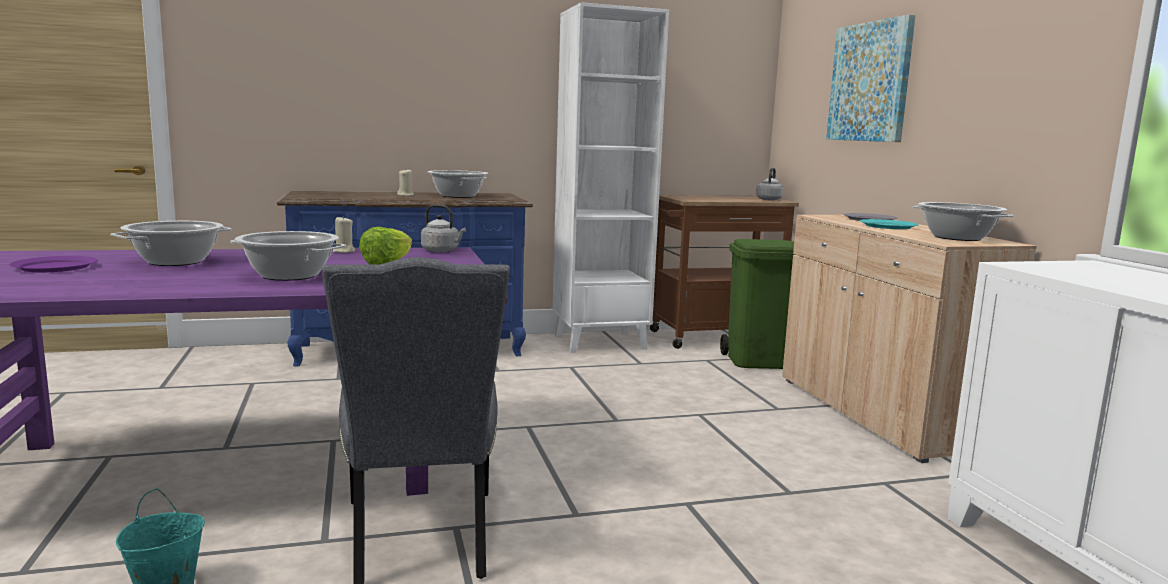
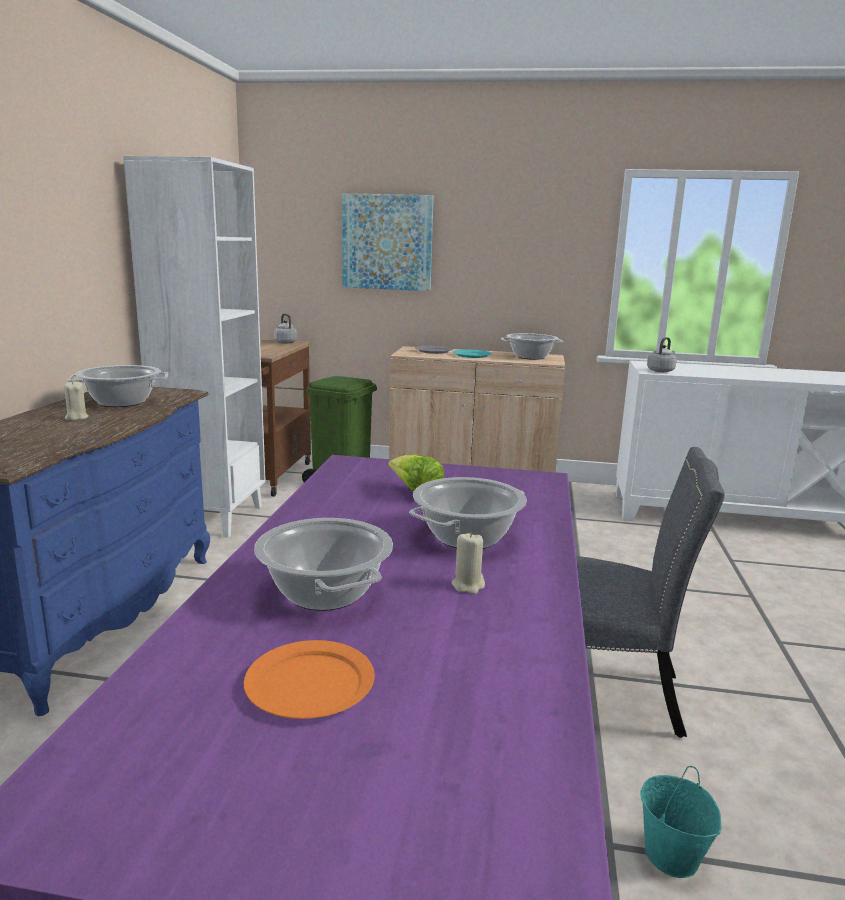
camera: 65 degrees left, 5 degrees up
purple plate [10,256,98,272] -> orange plate [244,640,375,719]
beige candle [333,216,355,253] -> beige candle moved to [452,532,485,594]
grey kettle [421,204,466,252] -> grey kettle moved to [647,337,677,372]

